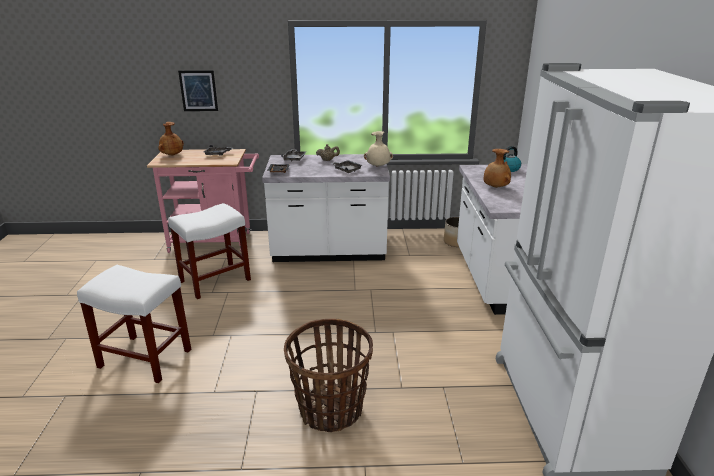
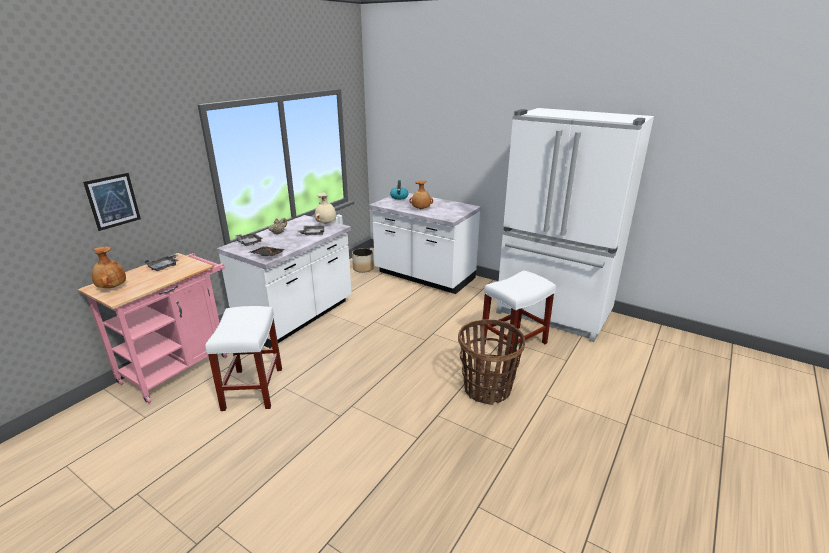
camera: 55 degrees left, 0 degrees up
white stool [77,265,191,383] -> white stool moved to [482,270,556,354]

